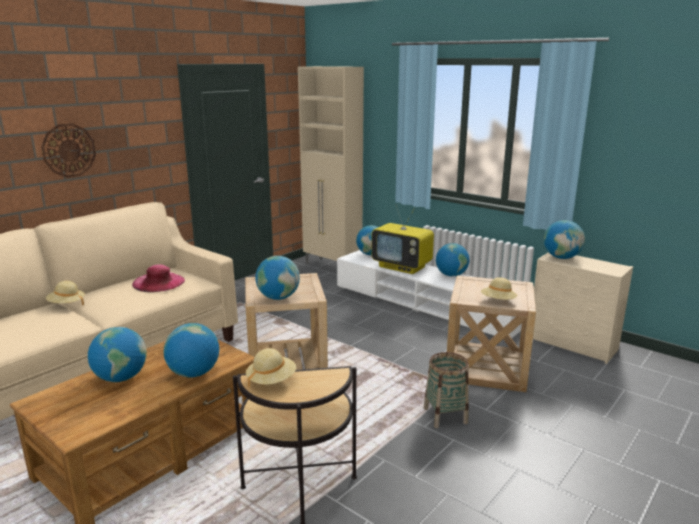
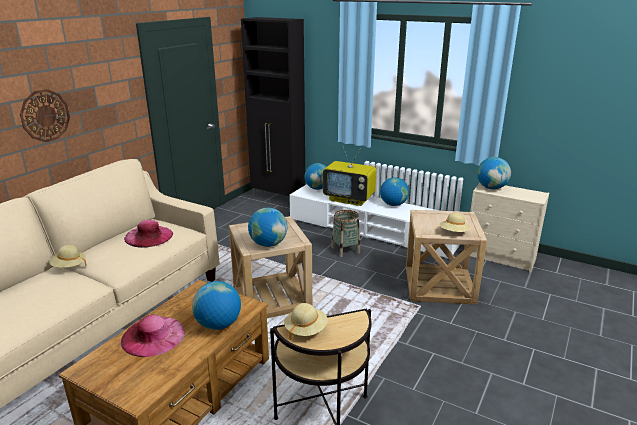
camera: 10 degrees left, 5 degrees up
globe [88,327,147,382] -> pink hat [121,315,185,357]
beige cabinet [298,66,364,264] -> black cabinet [241,17,306,198]
basket [424,352,469,428] -> basket moved to [331,210,360,257]

